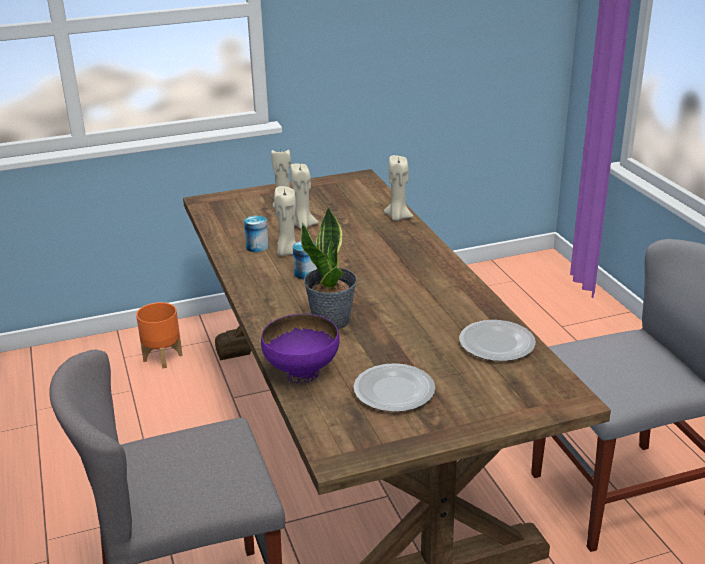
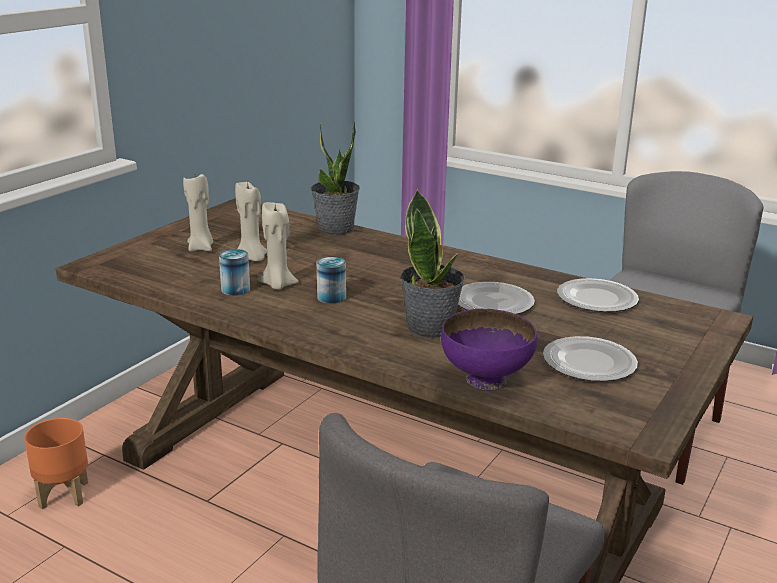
camera: 40 degrees left, 5 degrees down
beige candle [384,155,413,221] -> potted plant [311,121,360,236]
none -> plate [458,282,535,314]

